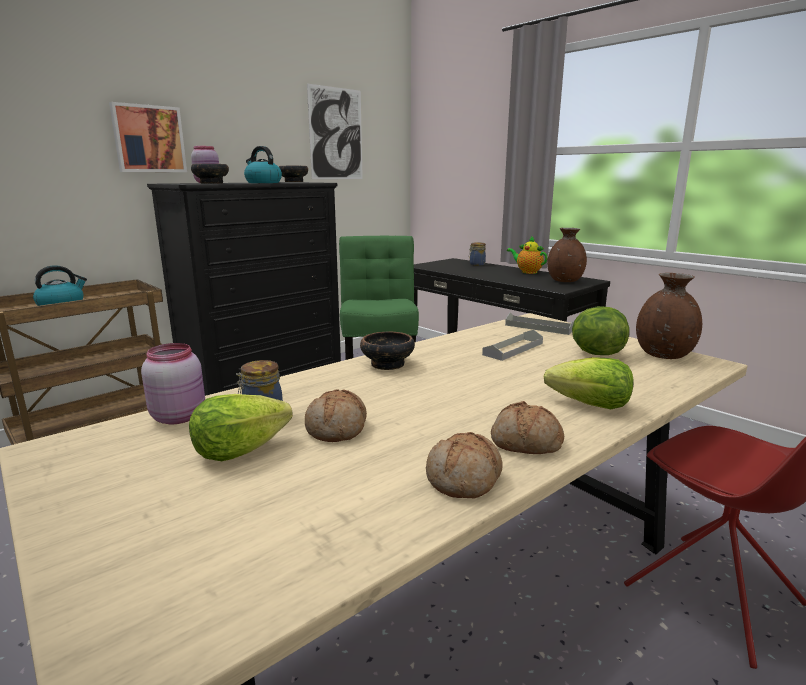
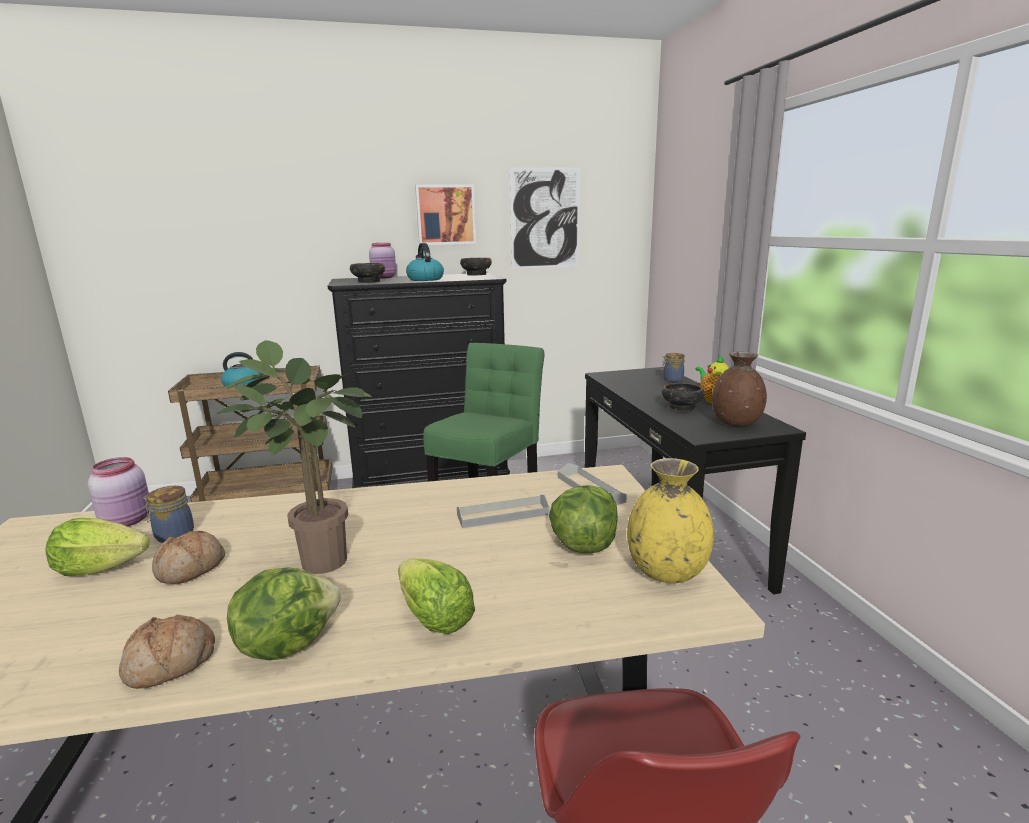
camera: 30 degrees right, 0 degrees up
picture [109,102,187,172] -> picture moved to [415,184,476,245]
bowl [360,331,415,370] -> bowl moved to [662,383,705,411]
bread [491,401,564,454] -> lettuce [227,568,341,660]
brown vase [636,273,702,359] -> yellow vase [627,458,714,583]
none -> potted plant [217,340,372,574]

